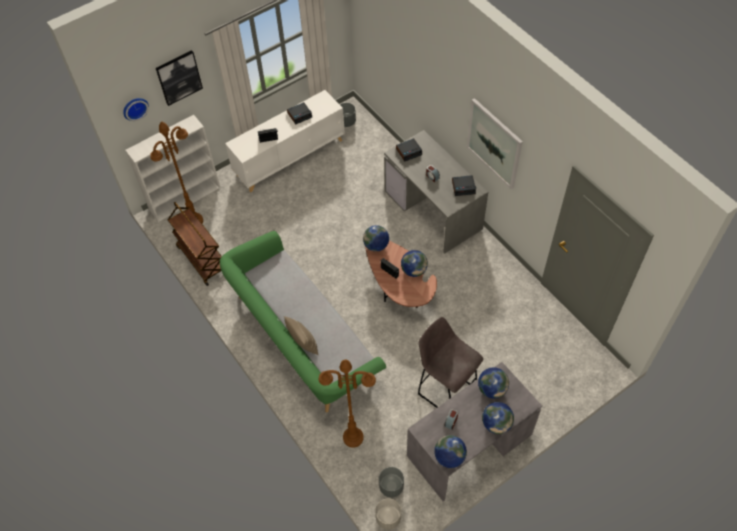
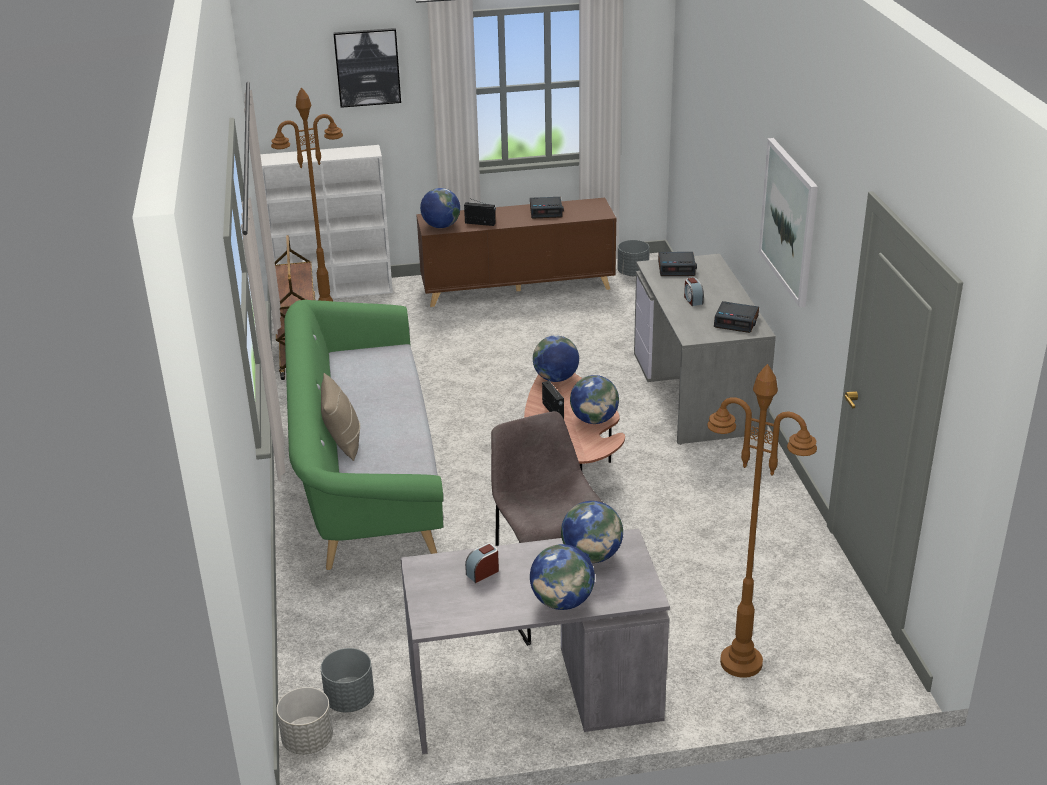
camera: 25 degrees right, 25 degrees down
wall clock [123,98,149,121] -> none
white cabinet [225,90,345,192] -> brown cabinet [416,198,616,307]
brown floor lamp [319,360,376,448] -> brown floor lamp moved to [707,364,817,678]
globe [434,435,467,468] -> globe moved to [420,188,460,228]

